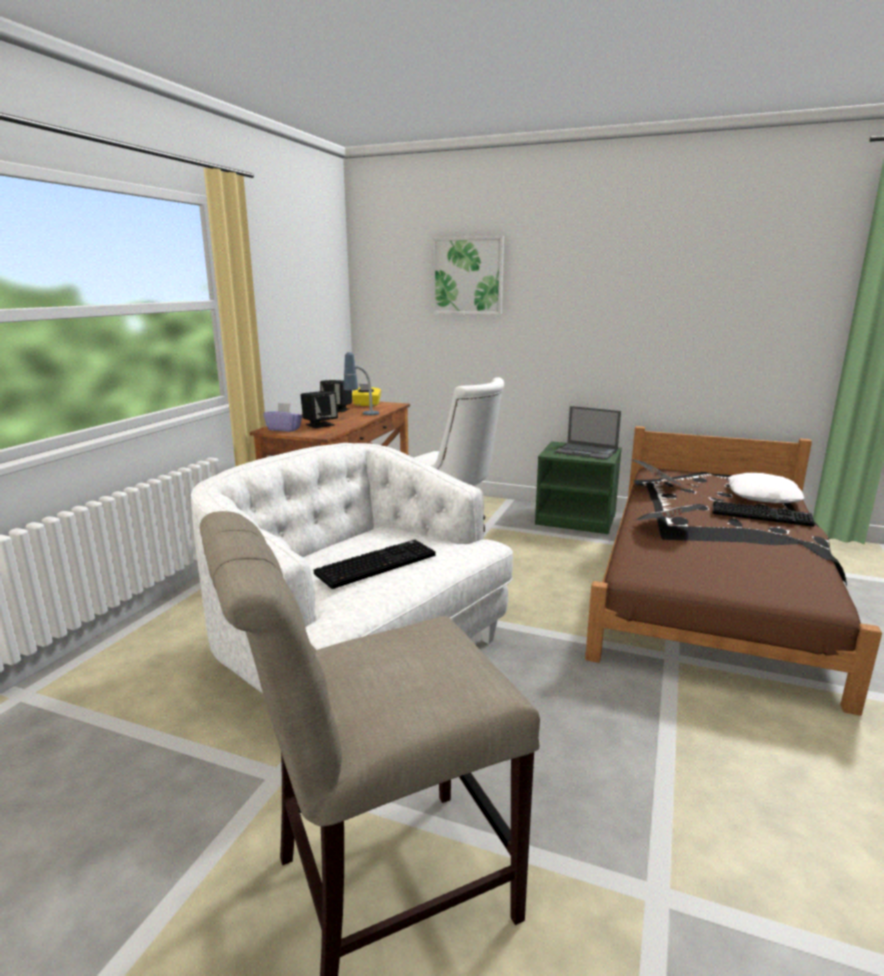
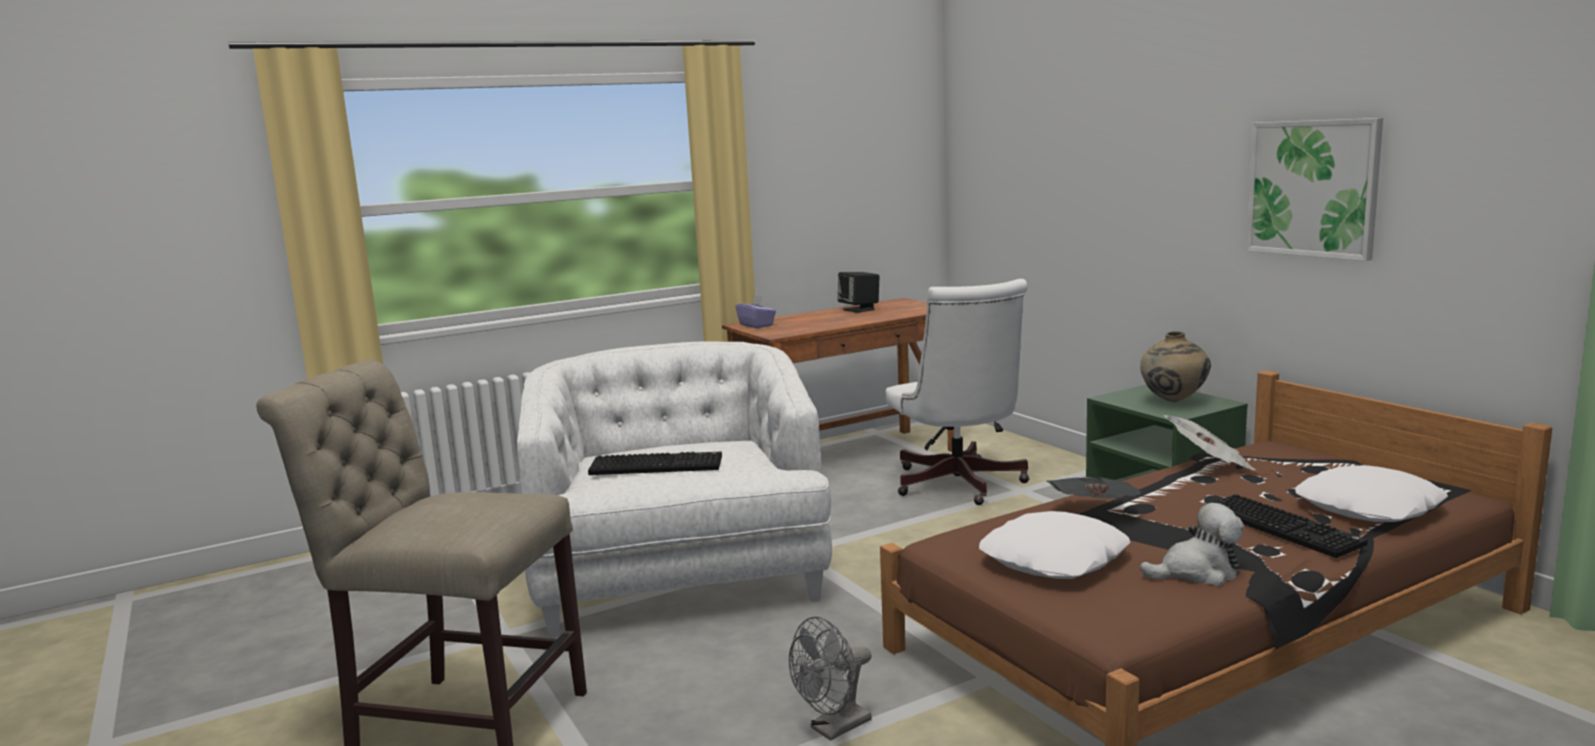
camera: 40 degrees right, 5 degrees down
black speaker [301,391,338,428] -> none
table lamp [343,352,379,415] -> none
yellow tissue box [352,384,381,406] -> none
picture [432,236,504,315] -> picture moved to [1246,118,1383,261]
laptop [555,406,621,460] -> beige vase [1140,331,1211,402]
none -> grey fan [789,616,872,741]
none -> white pillow [979,511,1130,579]
none -> plush toy [1140,503,1244,586]

